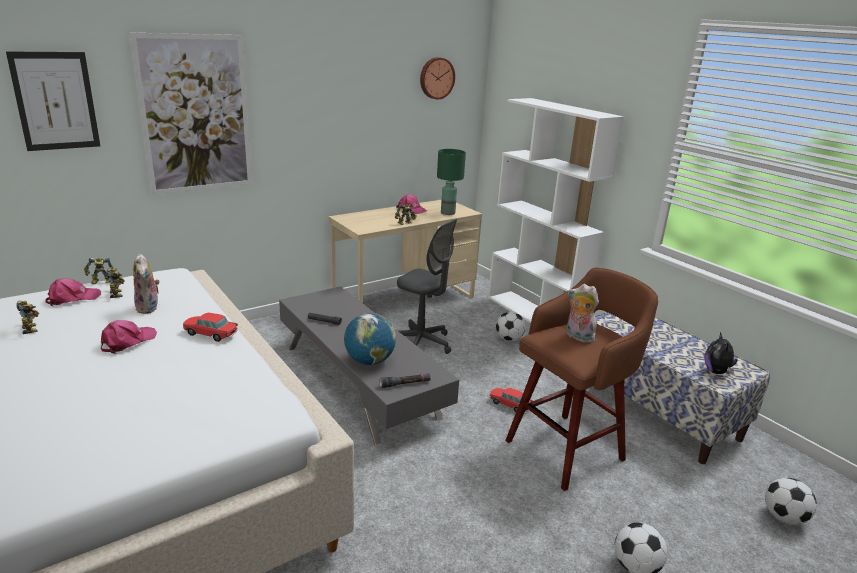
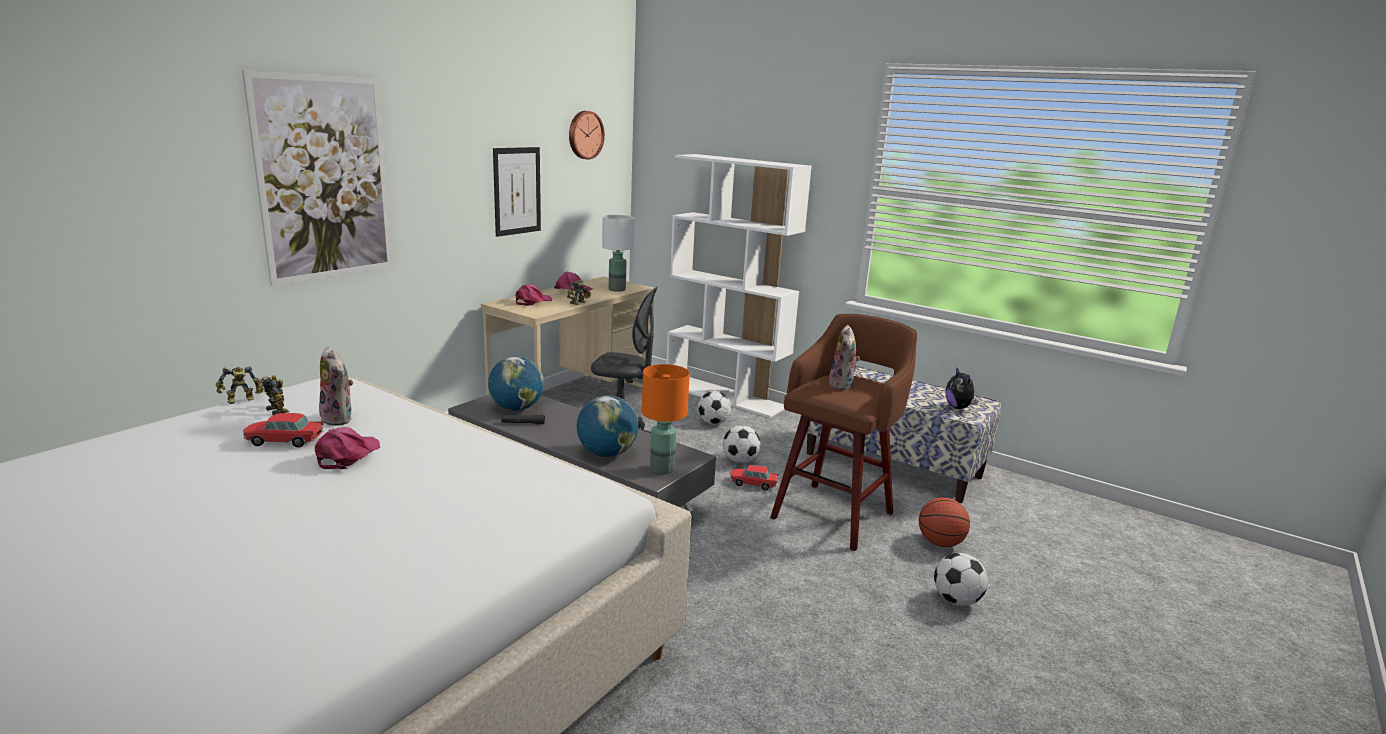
camera: 20 degrees left, 5 degrees down
picture [6,51,100,151] -> picture moved to [493,147,541,237]
toy robot [16,300,39,334] -> none
pink cap [46,278,101,306] -> pink cap moved to [515,284,552,306]
toy car [183,313,238,342] -> toy car moved to [243,413,323,448]
black flashlight [380,374,431,388] -> orange table lamp [642,364,690,474]
green table lamp [437,149,466,215] -> white table lamp [602,215,635,292]
plush toy [567,284,599,343] -> plush toy turned 105 degrees counterclockwise [828,325,860,390]
football [765,478,817,525] -> football moved to [723,425,760,463]
none -> globe [488,356,544,411]
none -> basketball [919,497,970,547]

